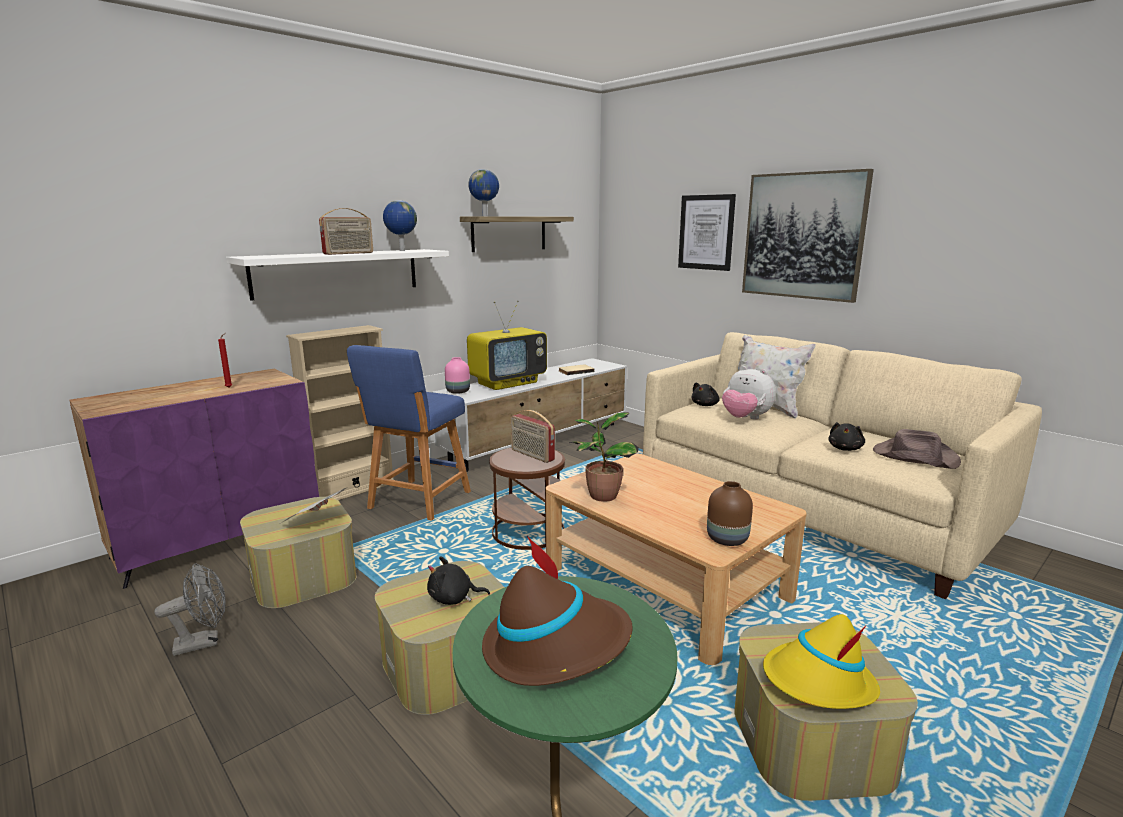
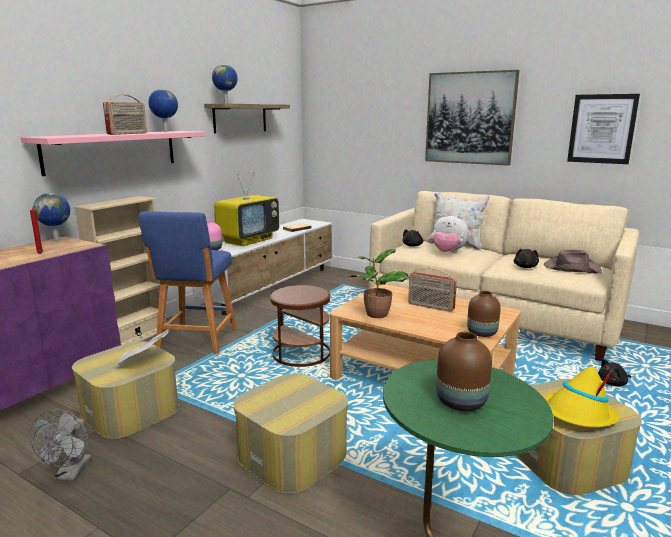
camera: 15 degrees left, 0 degrees up
grey fan [154,563,226,656] -> grey fan turned 135 degrees clockwise [30,409,91,481]
white shelf [226,249,449,301] -> pink shelf [21,131,206,176]
black plush toy [427,556,490,605] -> black plush toy moved to [598,359,631,386]
brown hat [482,536,633,686] -> brown vase [436,332,492,411]
radio [511,410,555,463] -> radio moved to [408,268,457,312]
picture [678,194,736,271] -> picture moved to [567,94,640,164]
none -> globe [33,193,70,241]

